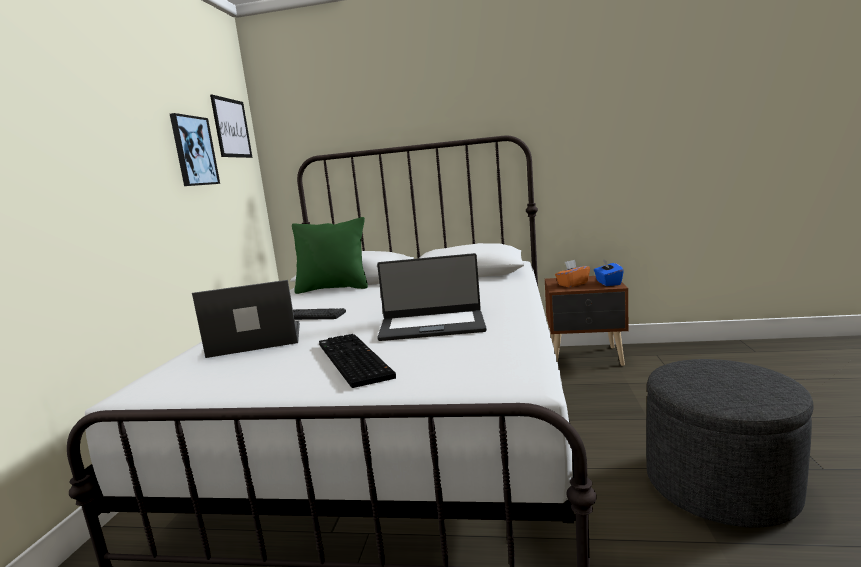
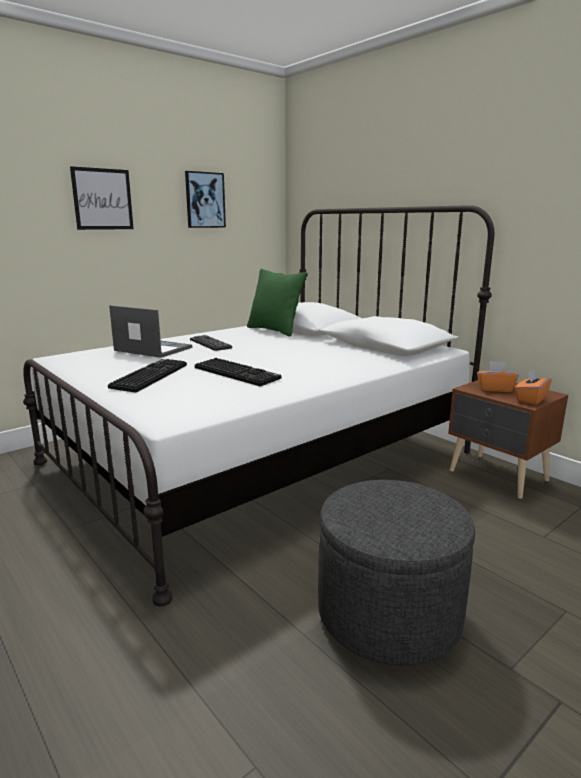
camera: 40 degrees right, 5 degrees up
picture [210,95,253,158] -> picture moved to [70,166,134,230]
laptop [377,253,487,341] -> keyboard [195,358,281,386]
blue tissue box [594,259,624,286] -> orange tissue box [515,369,552,405]

